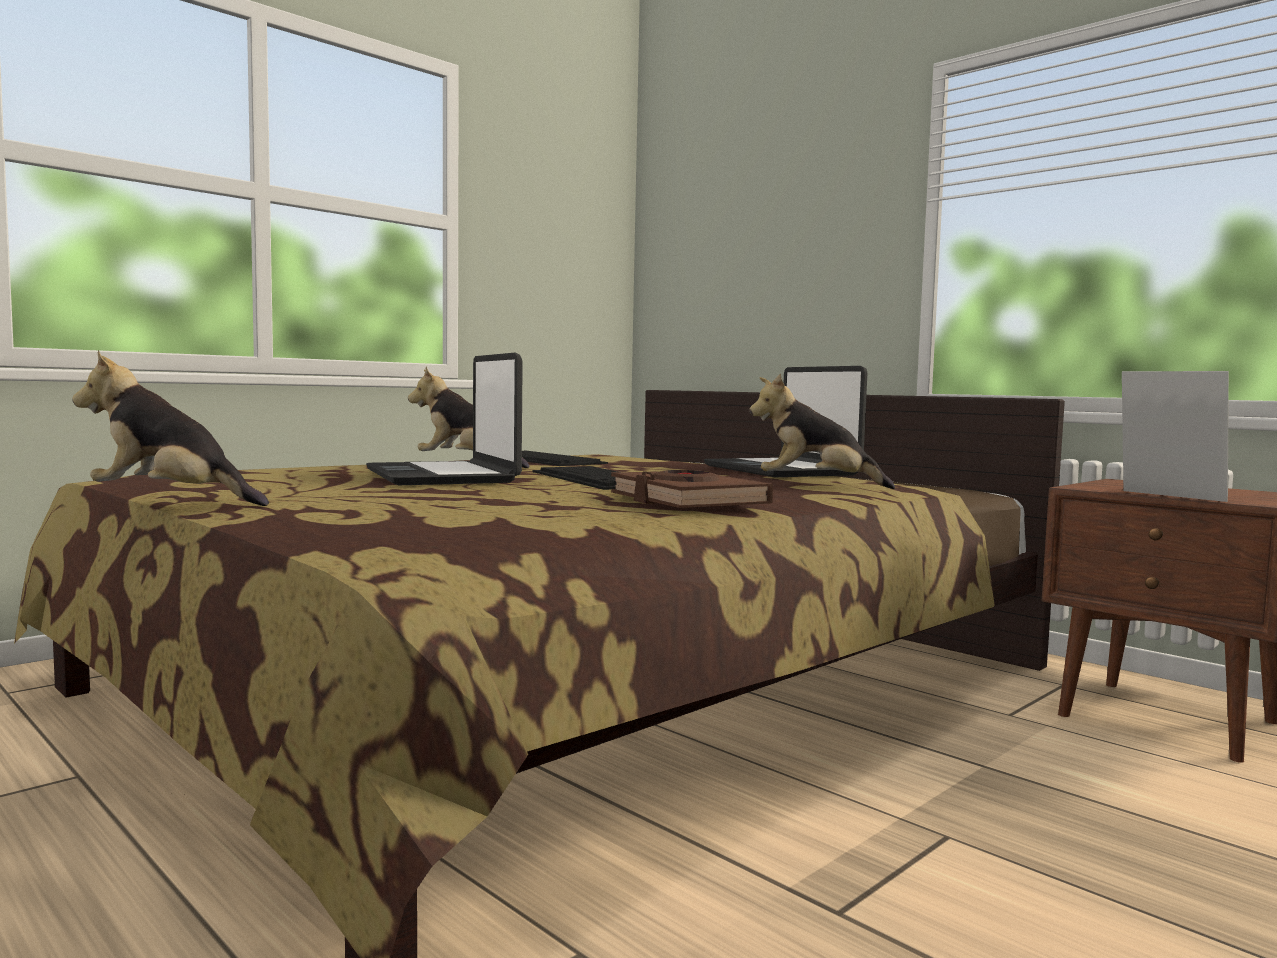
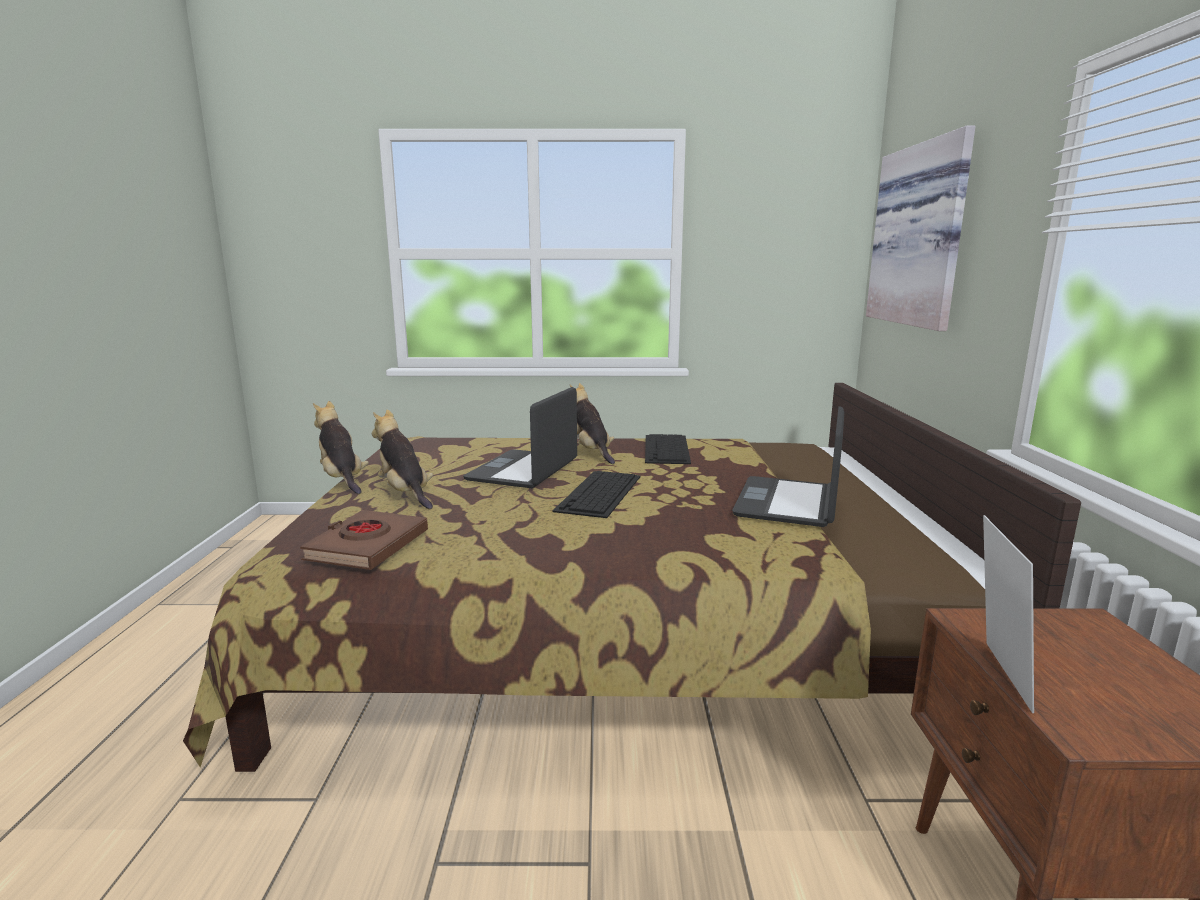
camera: 45 degrees right, 10 degrees up
brown book [611,470,773,508] -> brown book moved to [300,510,428,570]
plush toy [749,373,895,489] -> plush toy moved to [372,409,433,509]
none -> picture [866,126,975,331]

